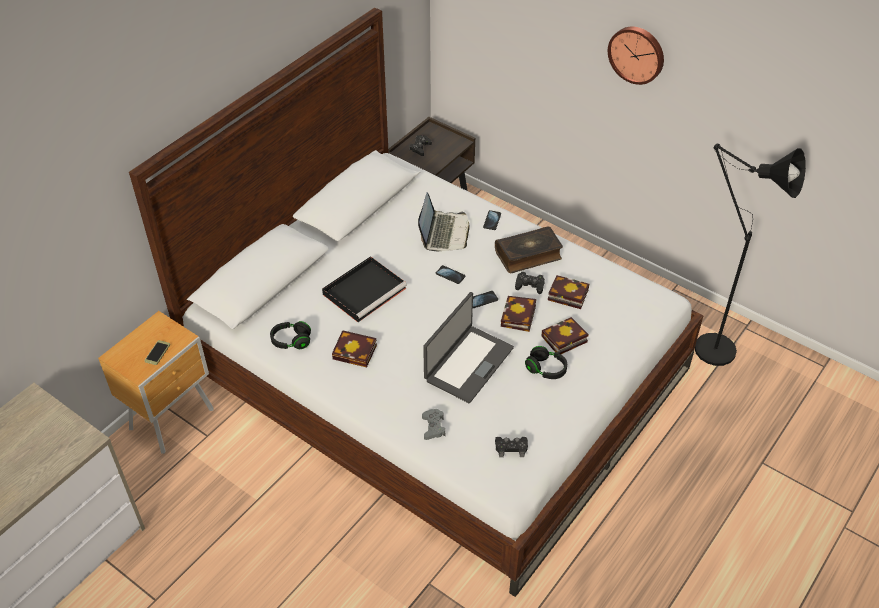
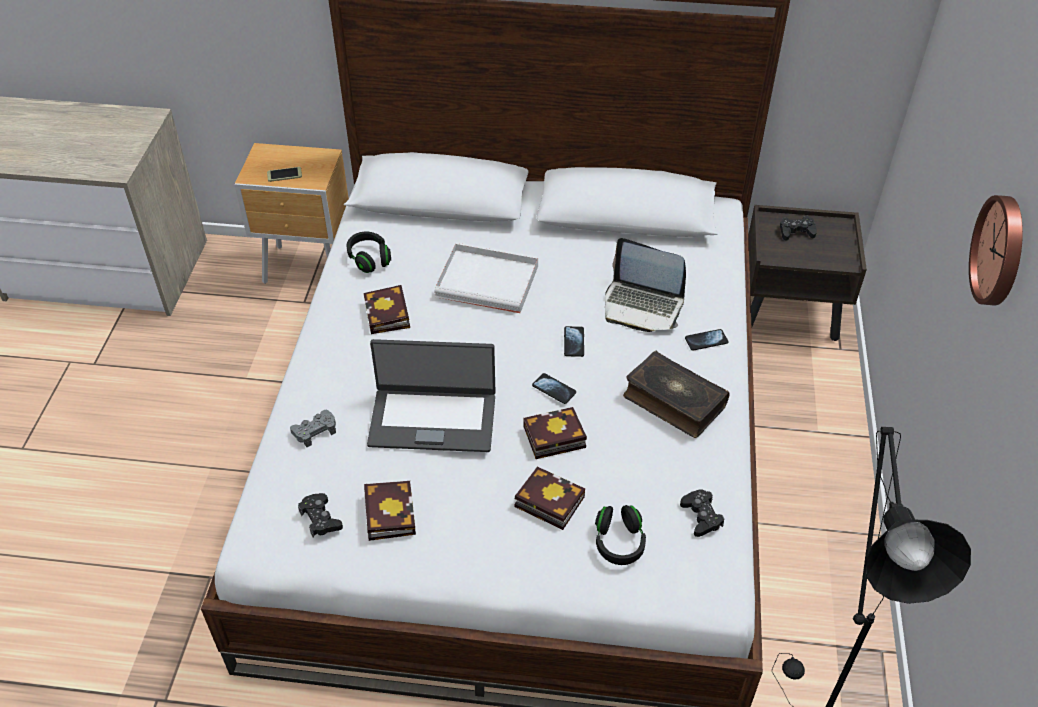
camera: 60 degrees right, 0 degrees up
black tray [322,256,407,322] -> white tray [434,243,538,313]
laptop [418,192,470,251] -> laptop turned 45 degrees clockwise [605,238,686,332]
black game controller [515,272,545,294] -> black game controller moved to [680,489,724,537]
black headphones [525,346,567,379] -> black headphones moved to [595,505,646,565]
book [548,275,589,309] -> book moved to [364,481,416,541]

